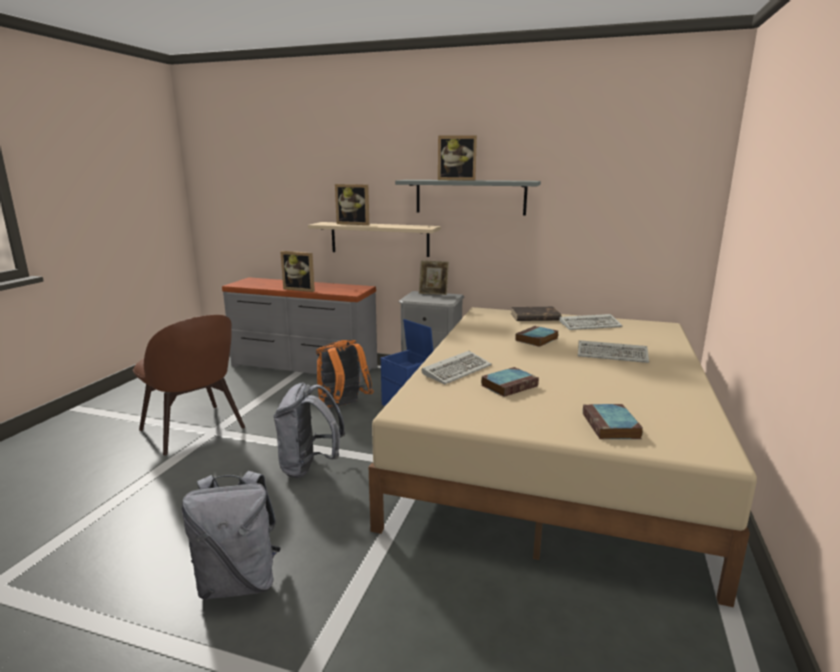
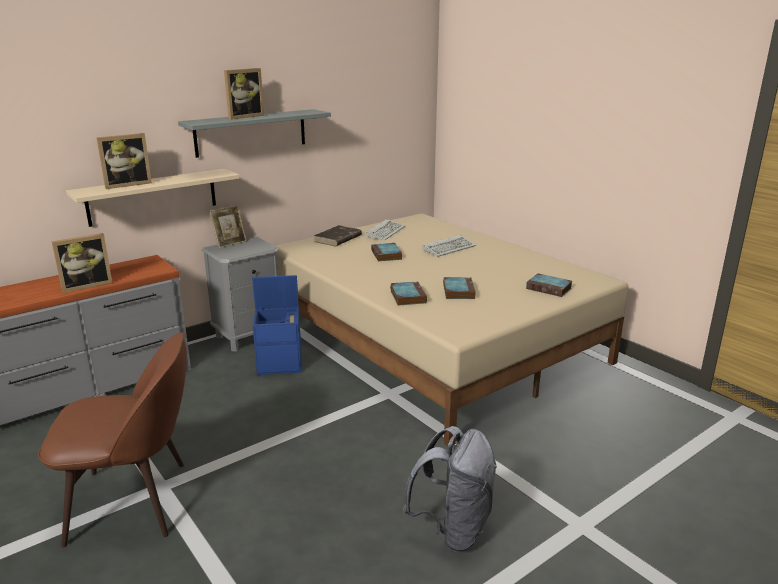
camera: 55 degrees left, 5 degrees up
grey backpack [273,383,345,478] -> none
orange backpack [316,340,374,409] -> none
keyboard [422,351,492,385] -> book [390,281,427,305]

